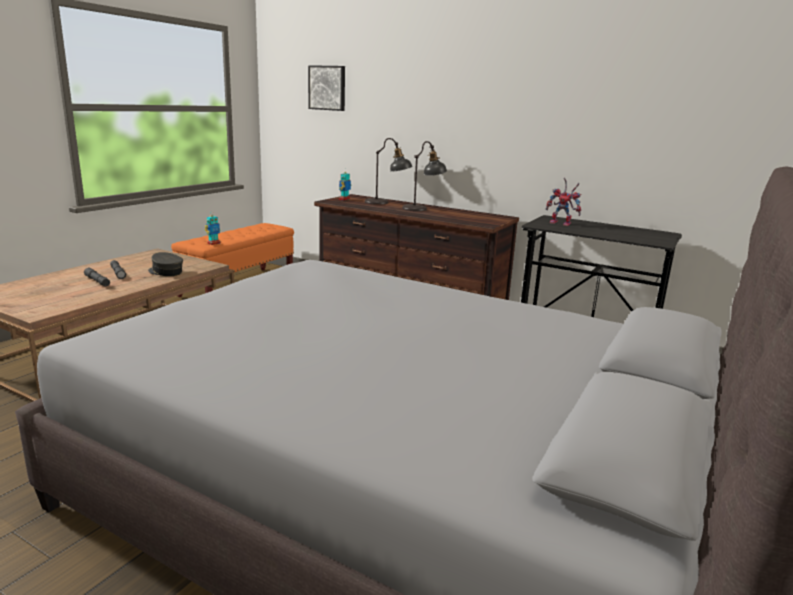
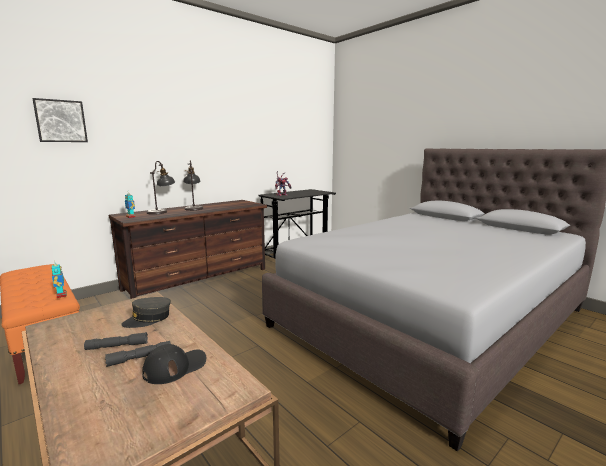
camera: 70 degrees left, 5 degrees down
none -> black cap [142,344,206,384]

